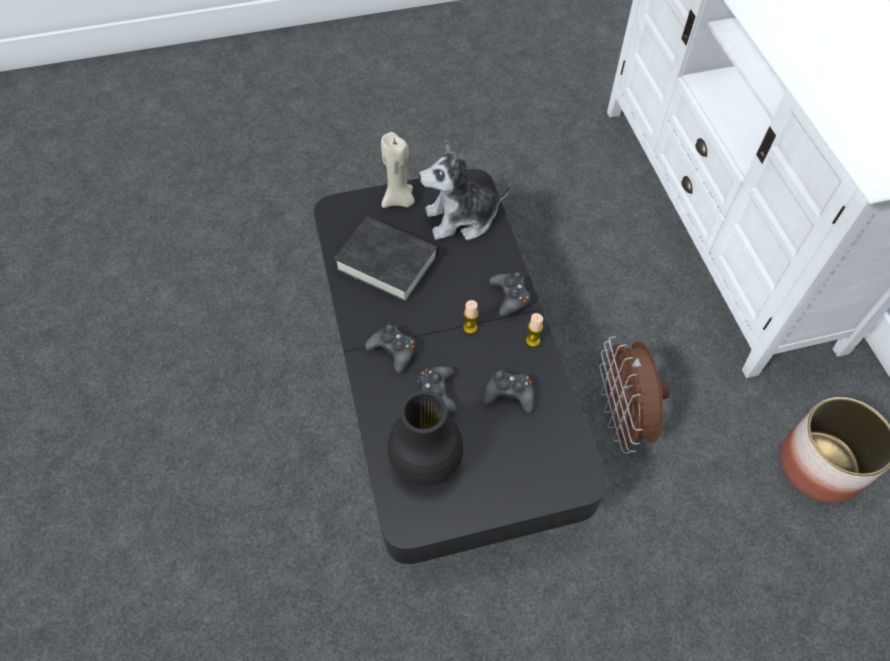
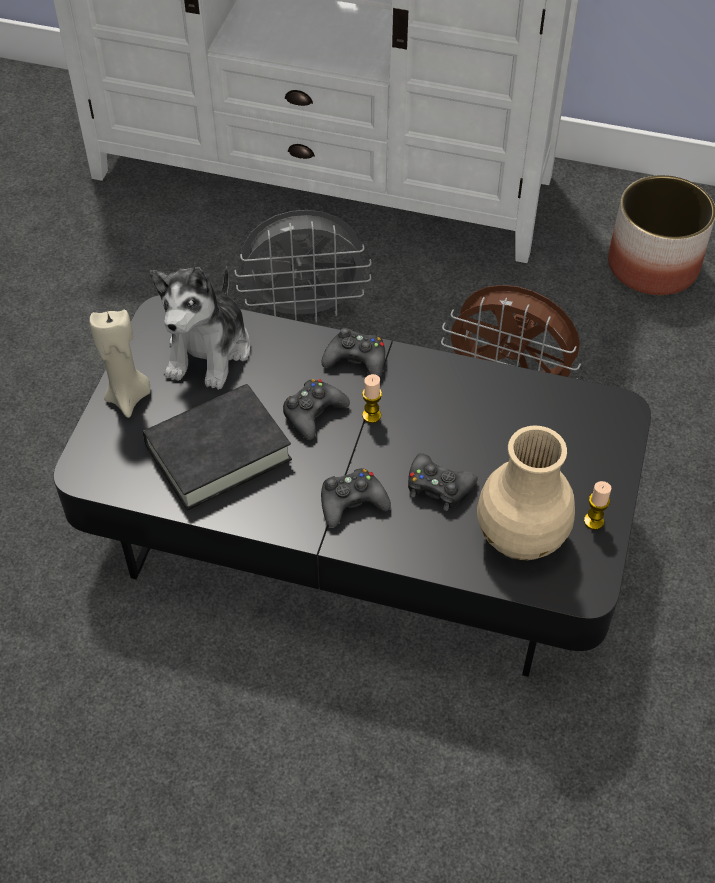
camera: 60 degrees left, 5 degrees down
black vase [388,390,463,486] -> beige vase [477,425,575,561]
black game controller [483,370,534,413] -> black game controller moved to [283,379,350,440]
candle [526,313,543,347] -> candle moved to [584,481,611,530]
none -> grey fan [234,210,372,323]

